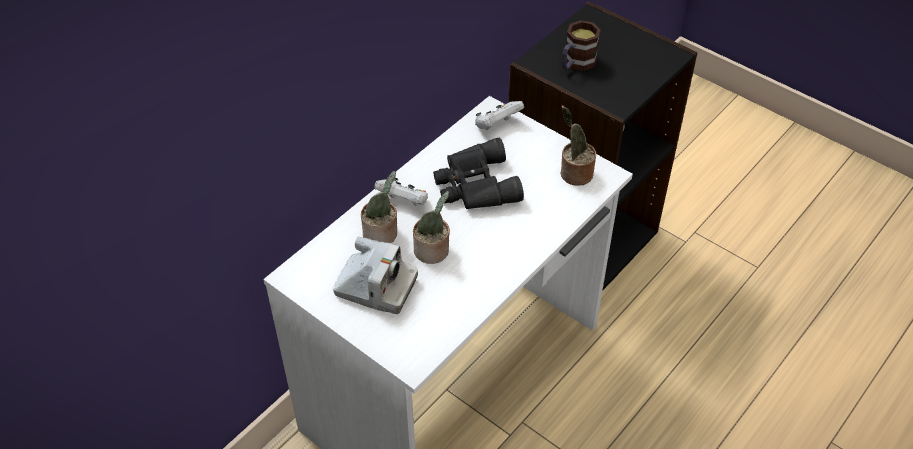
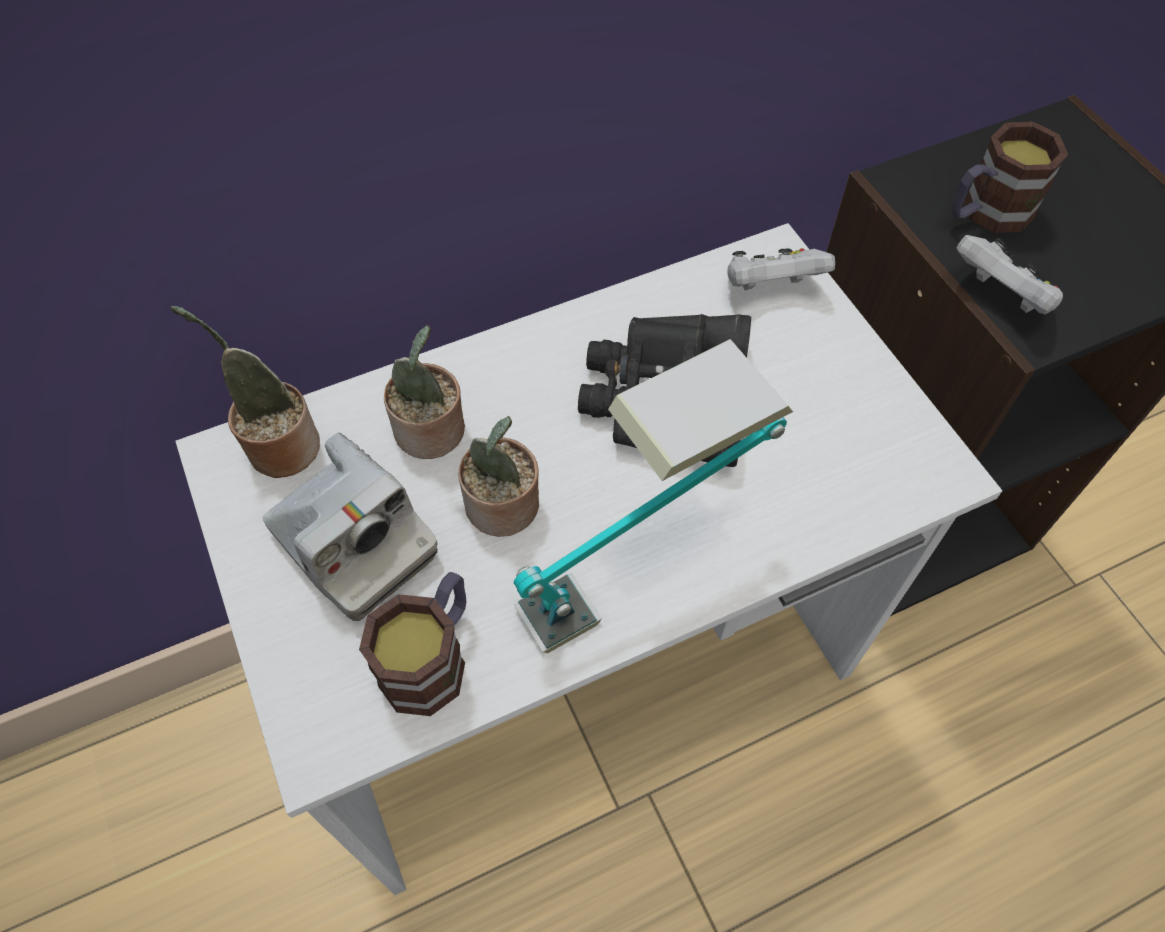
camera: 25 degrees right, 10 degrees up
white game controller [374,178,428,206] -> white game controller moved to [956,235,1063,314]
potted plant [561,107,596,185] -> potted plant moved to [171,306,320,478]
none -> mug [359,572,467,716]
none -> table lamp [514,339,793,653]

